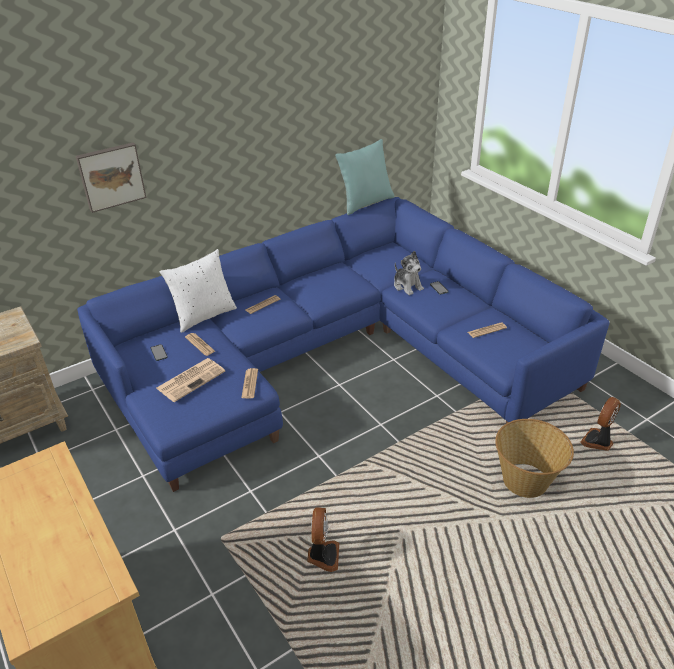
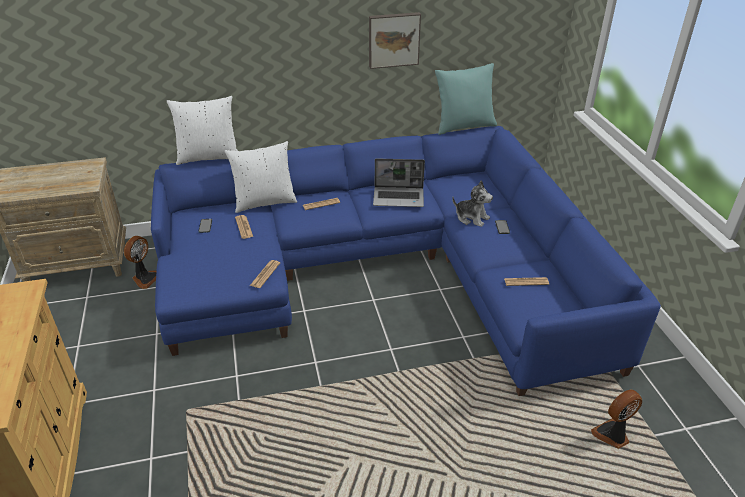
camera: 20 degrees right, 0 degrees up
picture [76,142,147,213] -> picture moved to [369,12,421,69]
newspaper [156,358,225,402] -> none
fan [307,507,339,572] -> fan moved to [124,236,157,289]
plush toy [394,251,424,296] -> plush toy turned 45 degrees counterclockwise [452,180,493,227]
basket [495,419,574,498] -> none
none -> white pillow [167,96,238,165]
none -> laptop [373,158,425,207]

